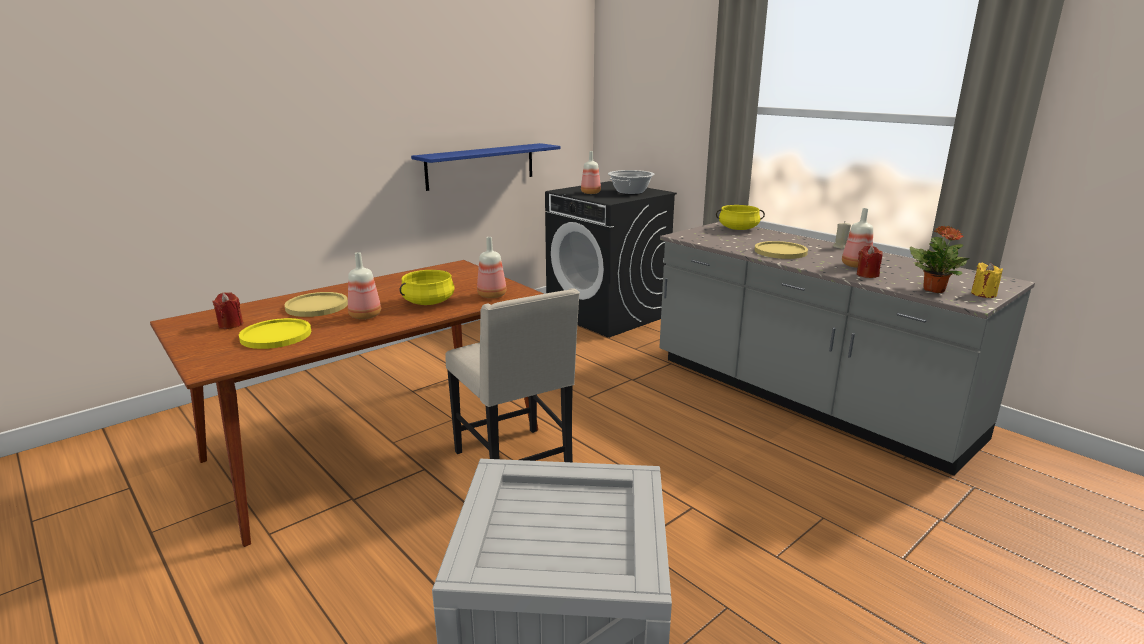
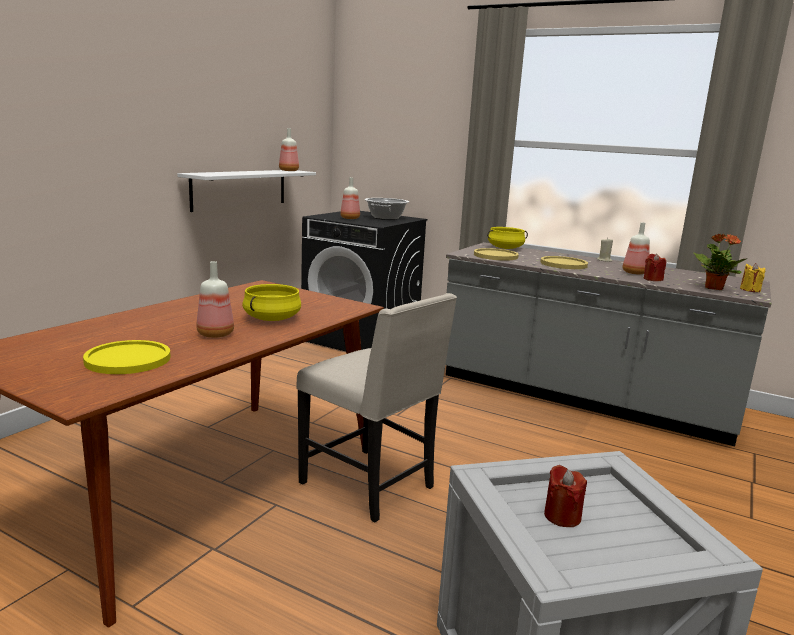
camera: 20 degrees left, 5 degrees down
red candle [213,292,243,329] -> red candle moved to [544,465,587,527]
yellow plate [285,292,348,317] -> yellow plate moved to [474,248,519,261]
blue shelf [411,143,561,191] -> white shelf [177,170,316,212]
bottle [477,237,507,298] -> bottle moved to [279,128,299,171]

